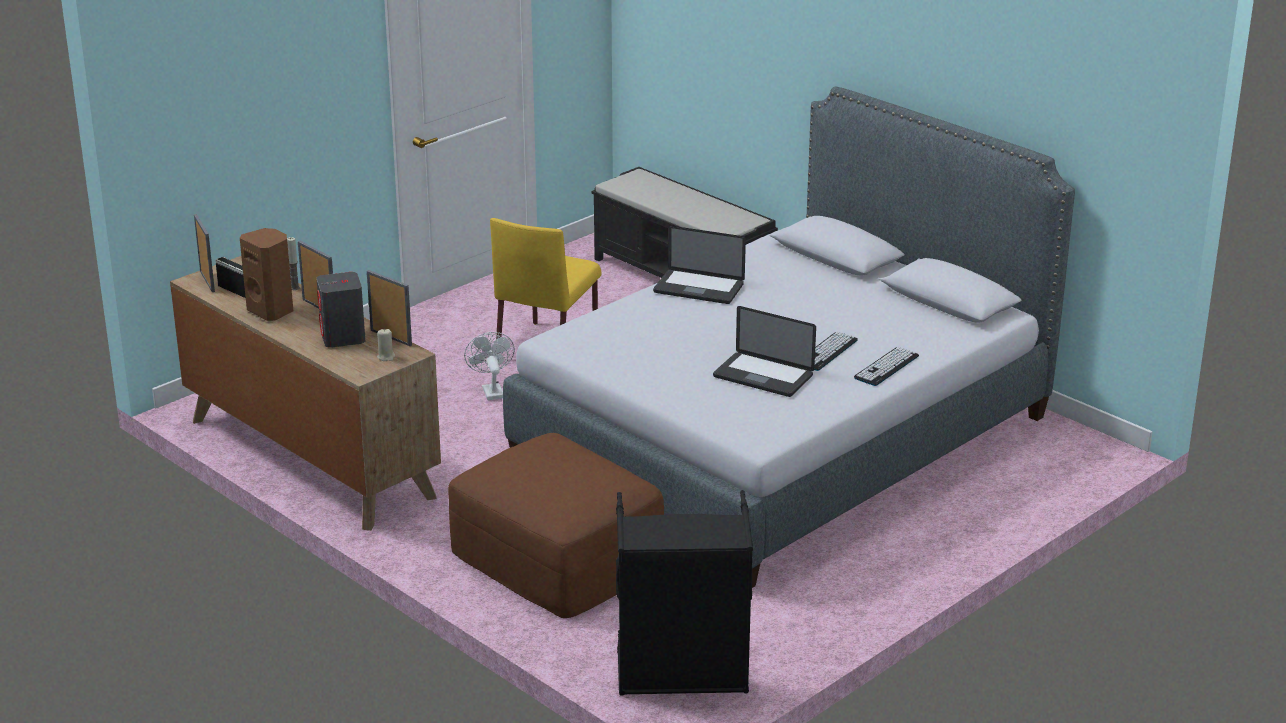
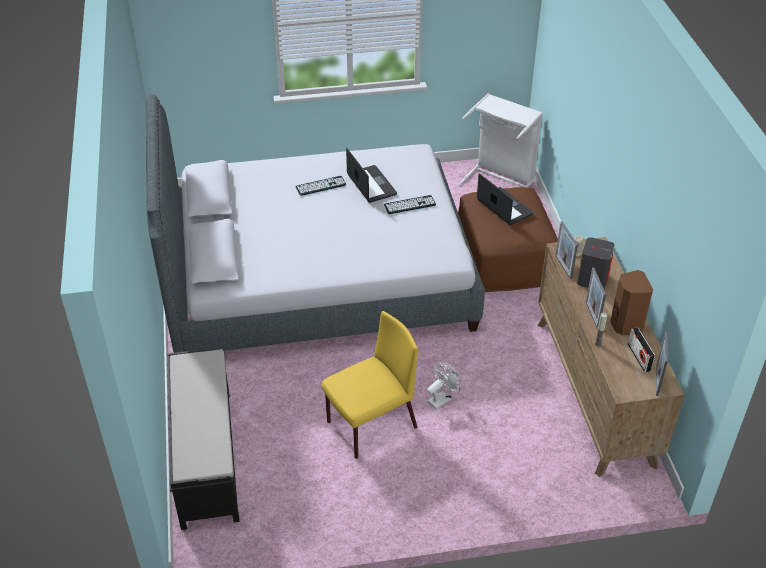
camera: 145 degrees left, 15 degrees up
white fan [464,332,515,400] -> white fan turned 150 degrees counterclockwise [427,362,461,409]
black laundry basket [616,490,753,696] -> white laundry basket [458,93,543,187]
laptop [653,226,746,304] -> laptop moved to [477,173,533,225]
keyboard [854,347,919,386] -> keyboard moved to [384,195,436,214]

